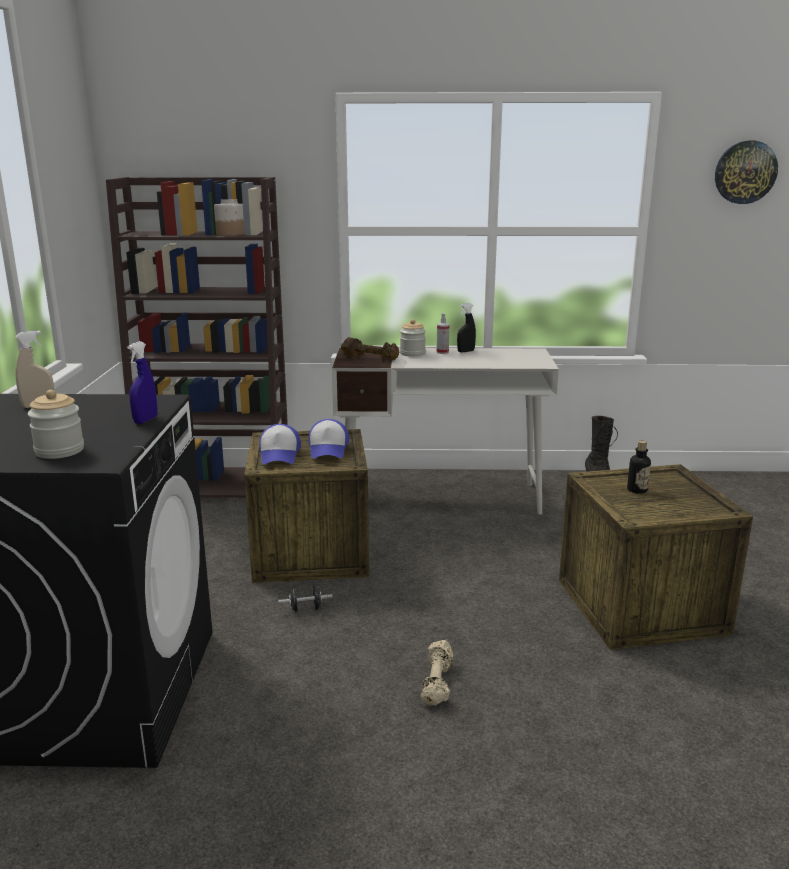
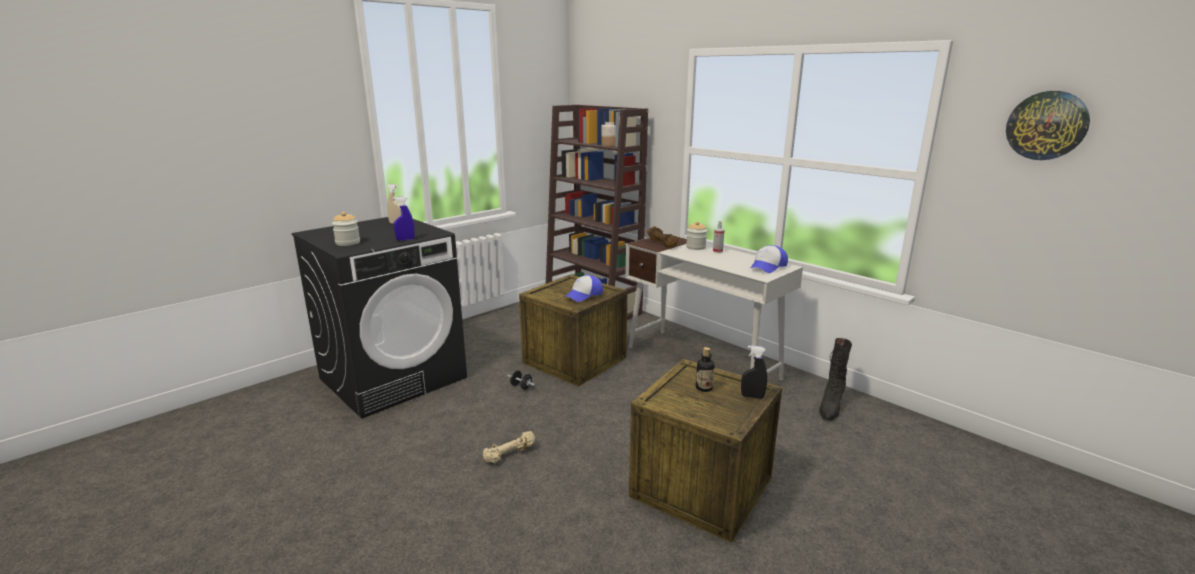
camera: 45 degrees right, 0 degrees up
cap [259,424,301,465] -> cap moved to [750,245,788,273]
black spray bottle [457,303,476,352] -> black spray bottle moved to [741,345,767,399]

